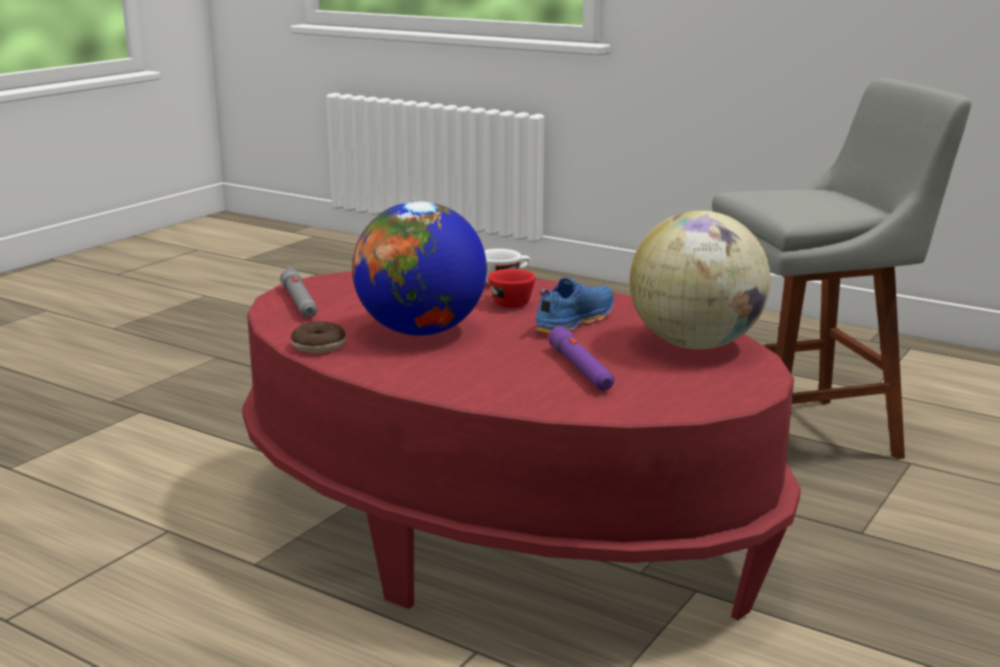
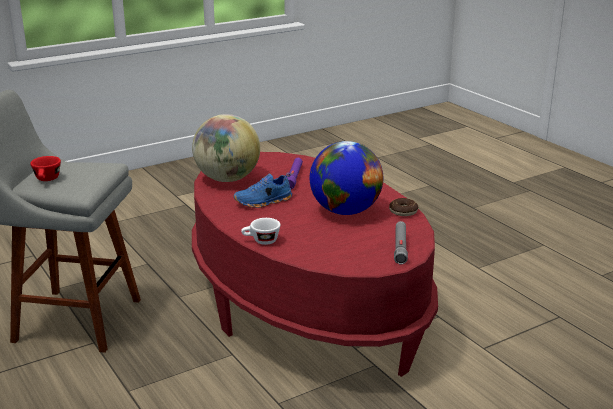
camera: 155 degrees left, 5 degrees up
red cup [488,269,535,308] -> red cup moved to [30,156,61,181]

